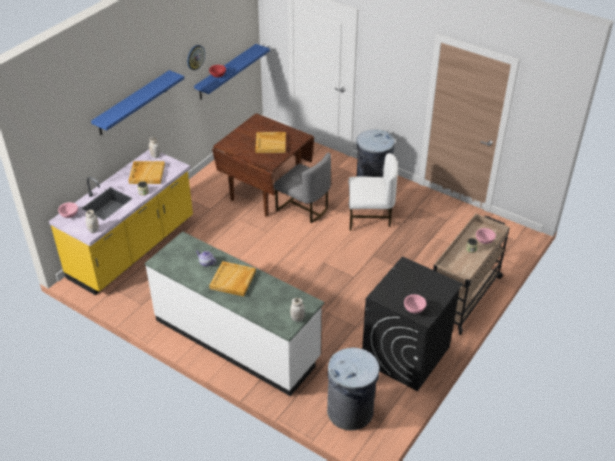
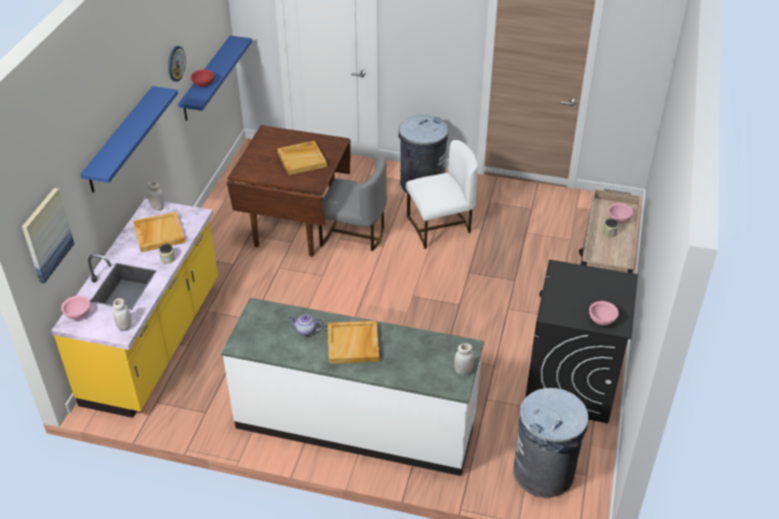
camera: 20 degrees left, 0 degrees up
none -> picture [22,188,74,283]

